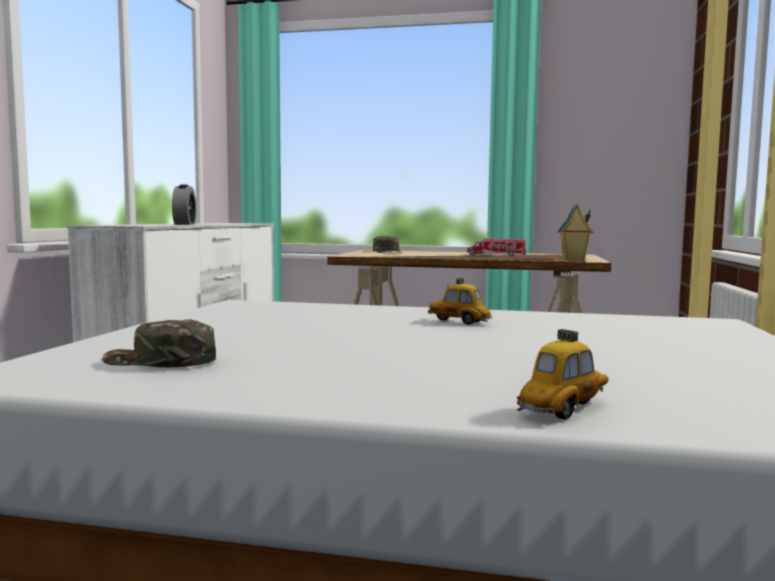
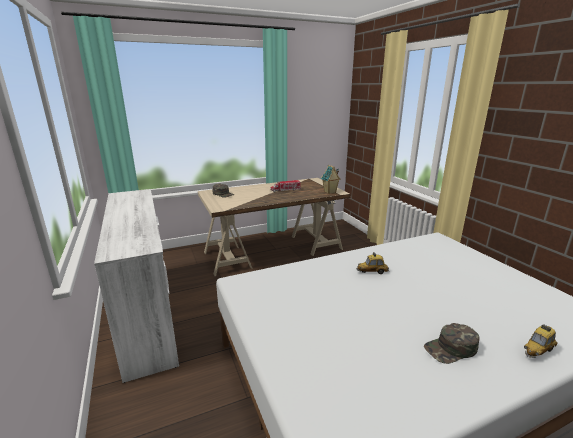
camera: 35 degrees left, 15 degrees up
green cap [102,319,216,367] -> green cap moved to [424,323,480,364]
alarm clock [172,184,196,225] -> none
toy car [517,329,609,420] -> toy car turned 135 degrees counterclockwise [524,324,558,358]

